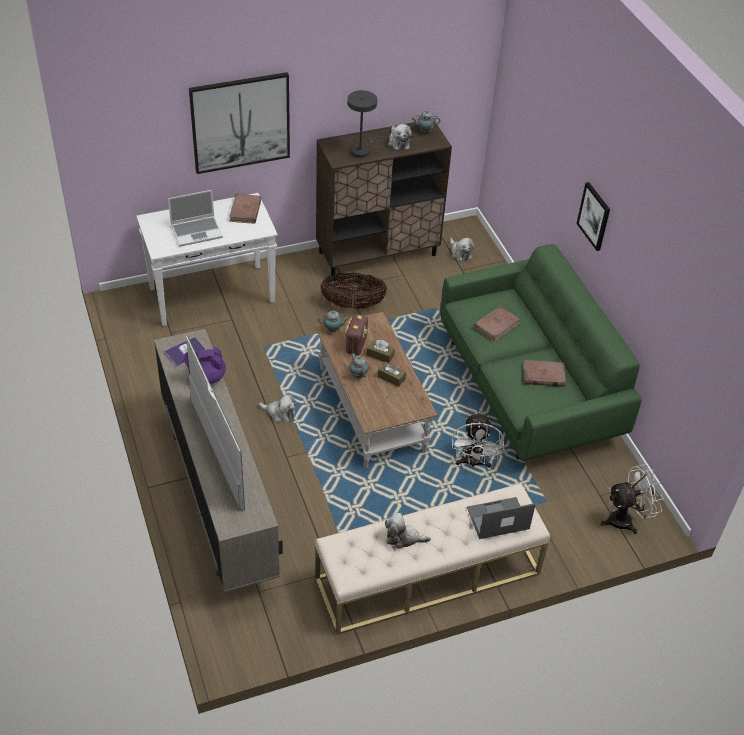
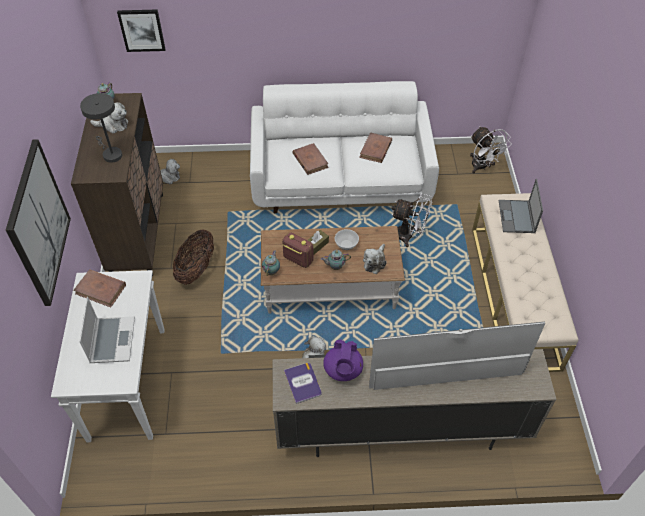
camera: 70 degrees left, 5 degrees up
brown tissue box [378,362,406,387] -> bowl [335,229,359,250]
plush toy [385,513,431,549] -> plush toy moved to [363,244,387,274]
green sofa [440,244,642,461] -> white sofa [250,81,439,213]
picture [577,182,610,251] -> picture moved to [117,9,165,52]
white fan [601,464,664,534] -> white fan turned 150 degrees clockwise [470,126,512,173]

